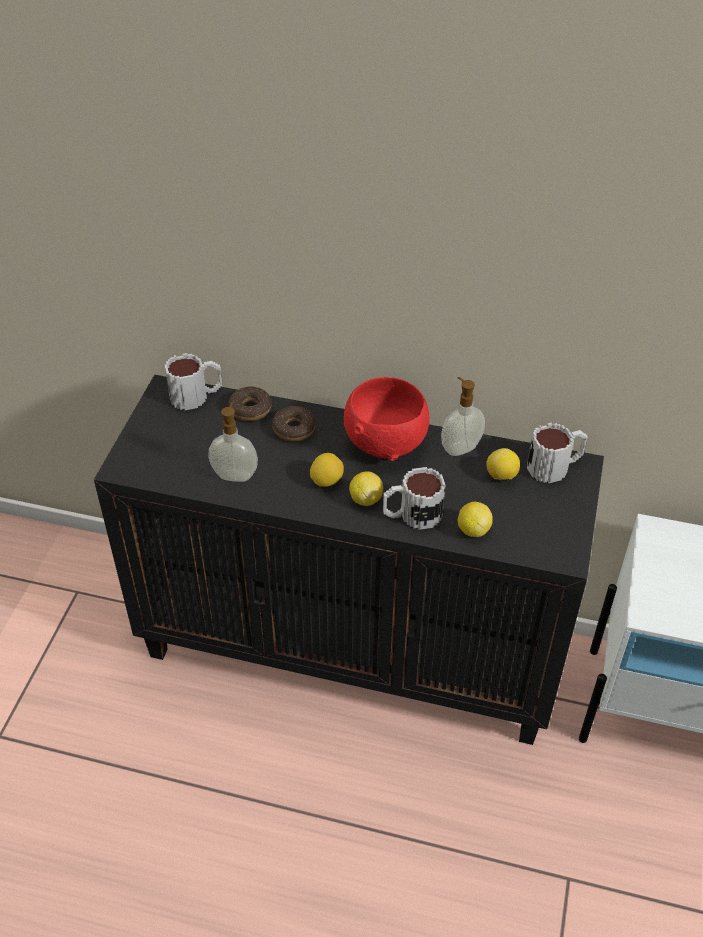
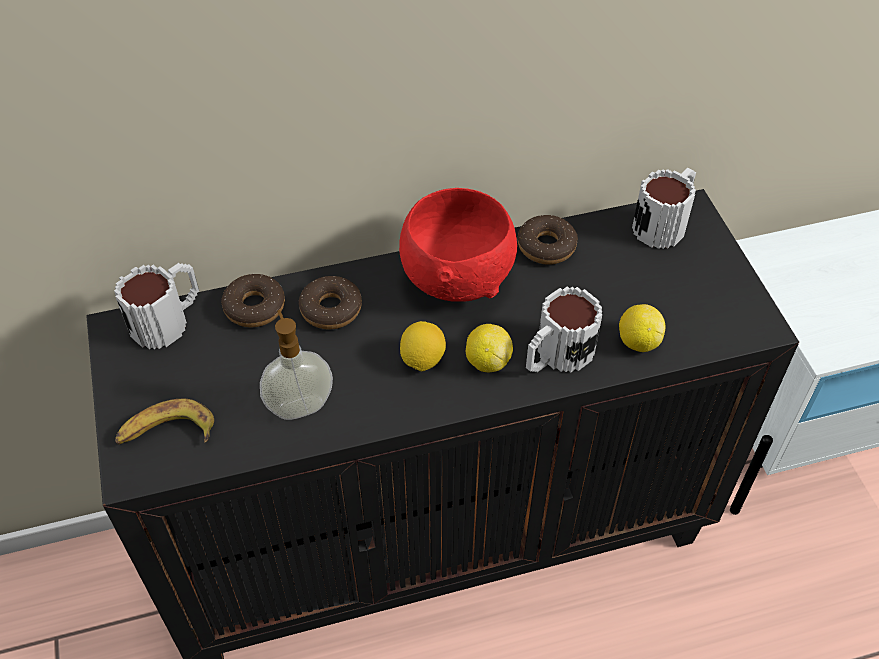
camera: 30 degrees left, 5 degrees up
soap dispenser [441,377,485,456] -> donut [518,215,578,265]
lemon [486,448,520,480] -> none
none -> banana [115,399,214,444]

